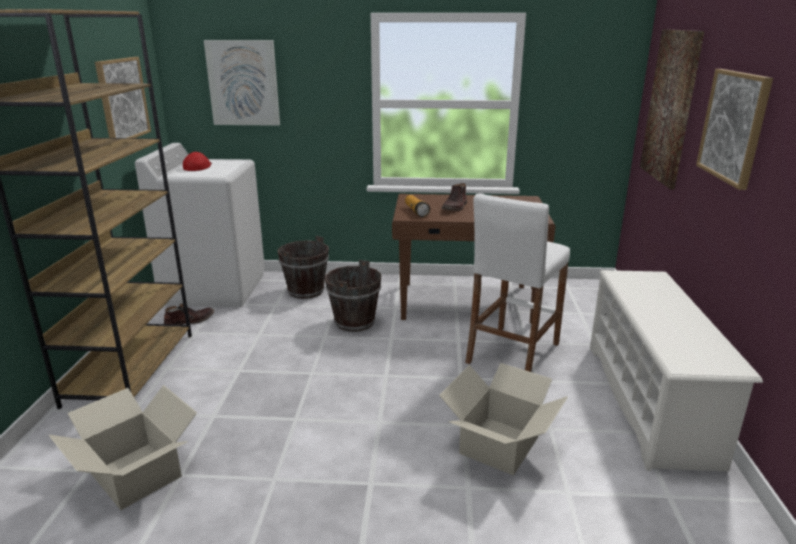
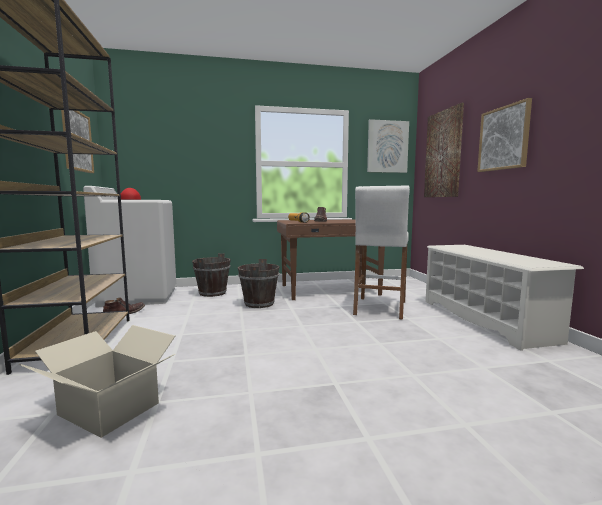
camera: 15 degrees left, 15 degrees down
picture [204,40,280,126] -> picture moved to [367,119,409,173]
cardboard box [439,363,568,475] -> none

